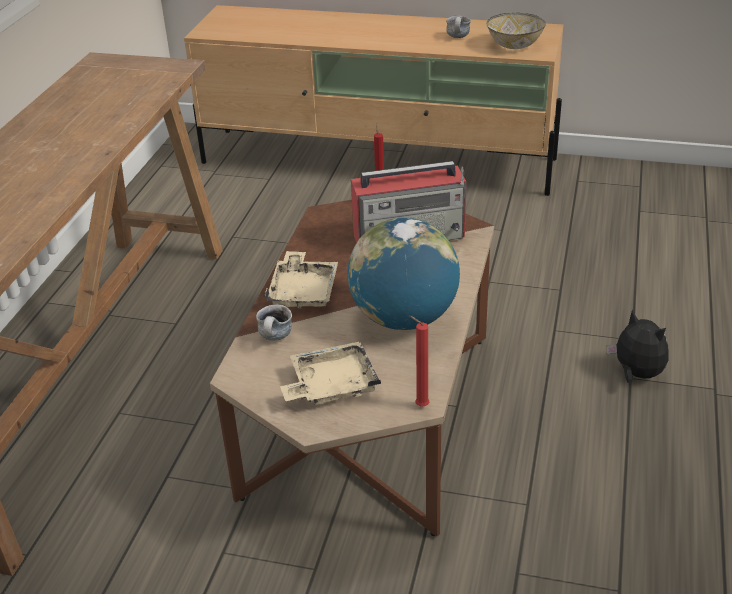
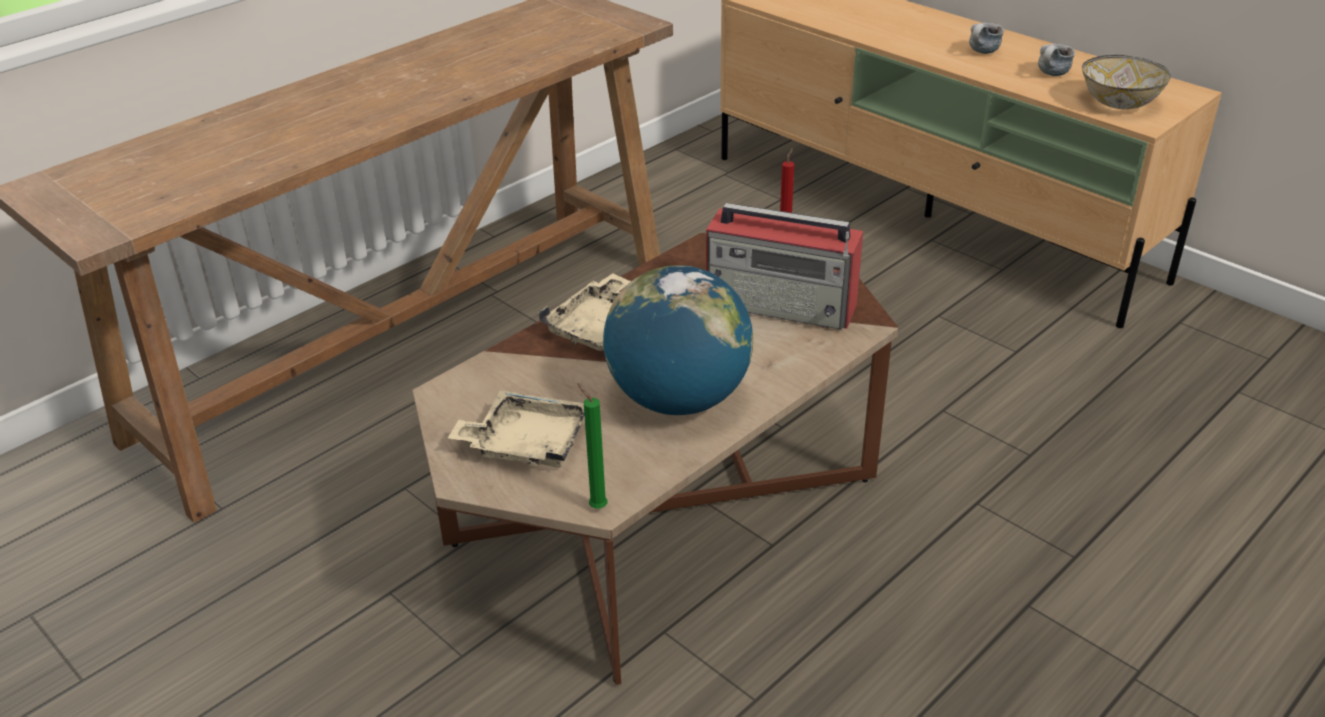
camera: 30 degrees right, 0 degrees up
mug [256,304,292,341] -> mug moved to [969,23,1004,54]
red candle [410,316,429,406] -> green candle [578,383,607,509]
plush toy [607,309,668,383] -> none

